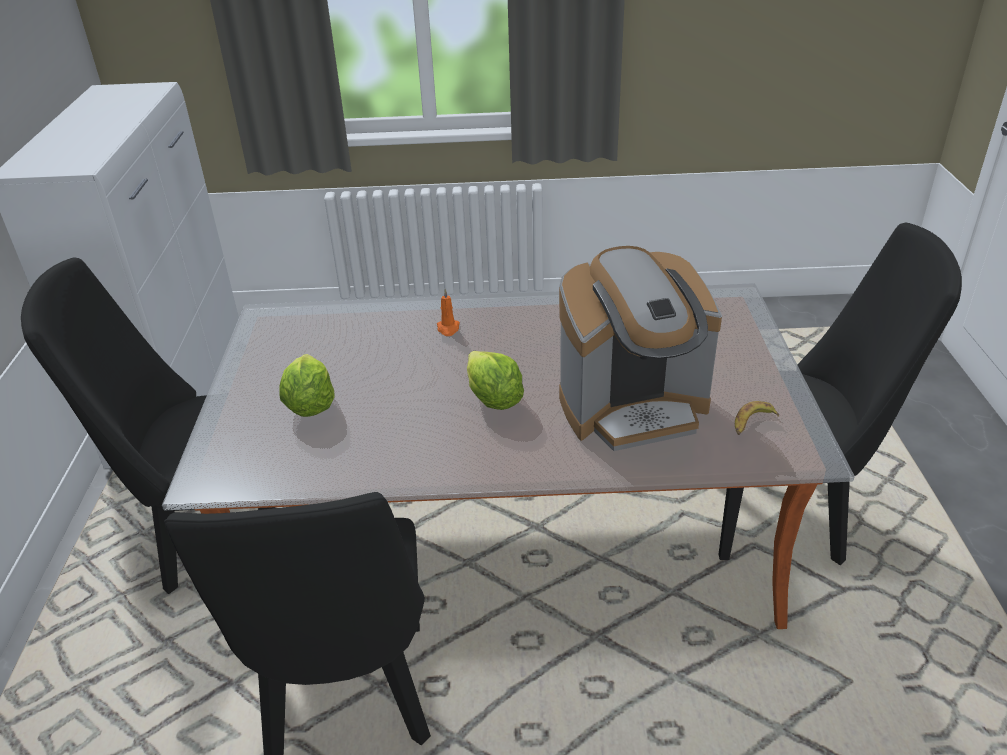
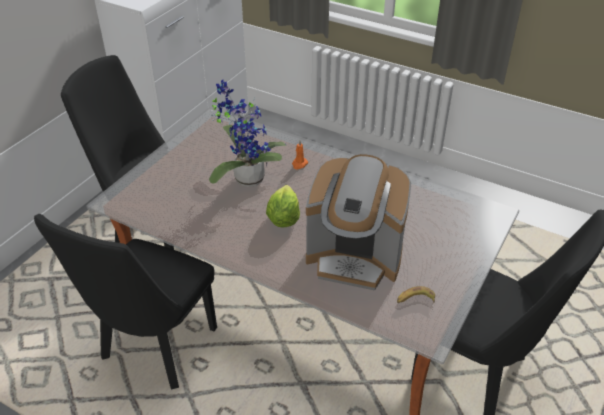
camera: 30 degrees right, 5 degrees up
lettuce [279,354,334,417] -> none
none -> potted plant [209,79,287,187]

